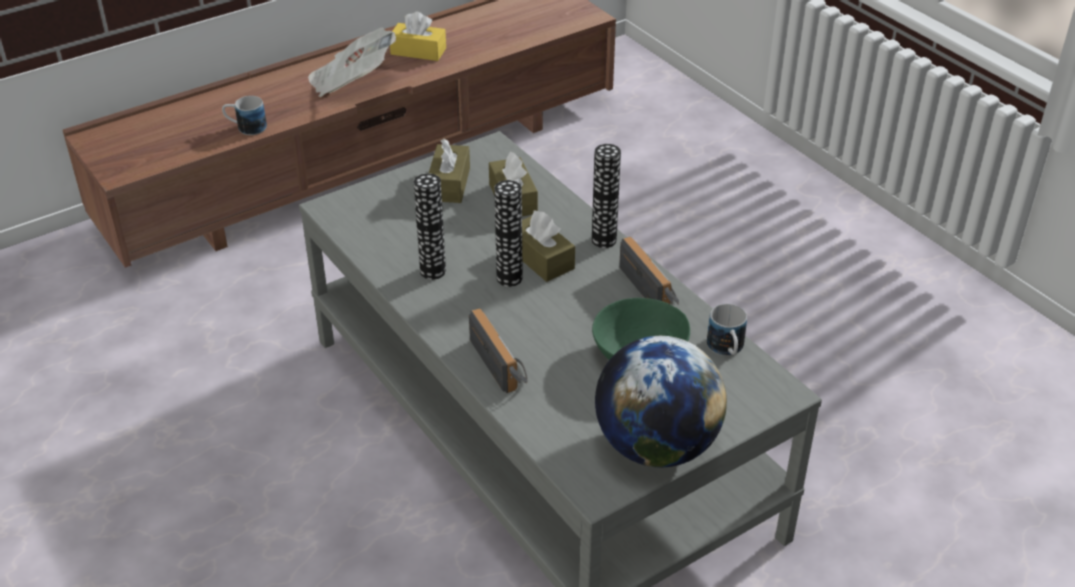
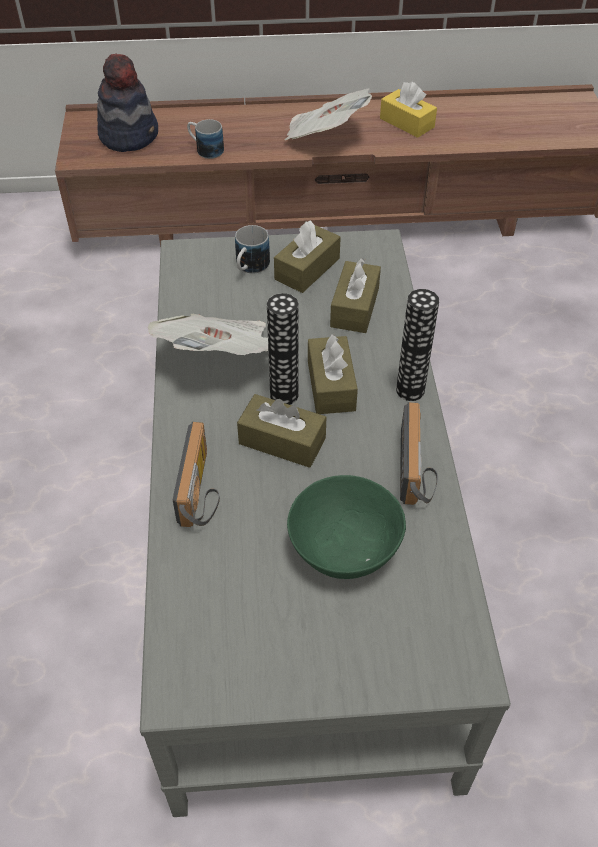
camera: 30 degrees right, 10 degrees up
vase [414,173,446,280] -> newspaper [148,314,268,355]
globe [595,336,727,467] -> none
mug [707,304,747,356] -> mug moved to [235,225,270,274]
none -> hat [97,53,158,152]
none -> brown tissue box [237,394,327,468]

